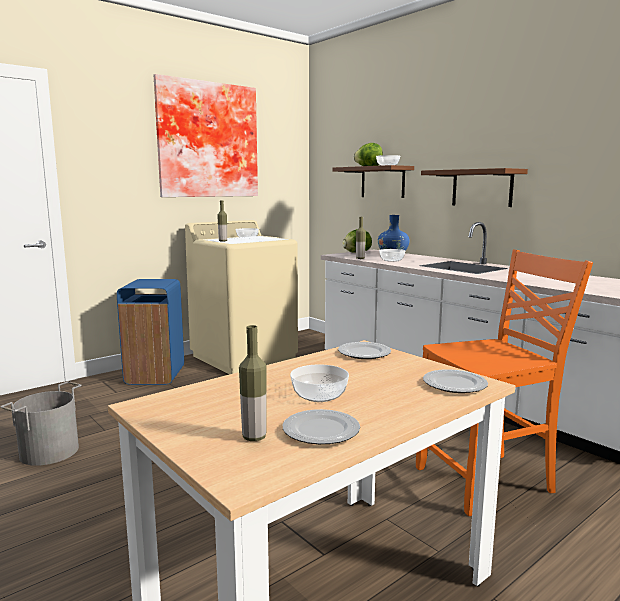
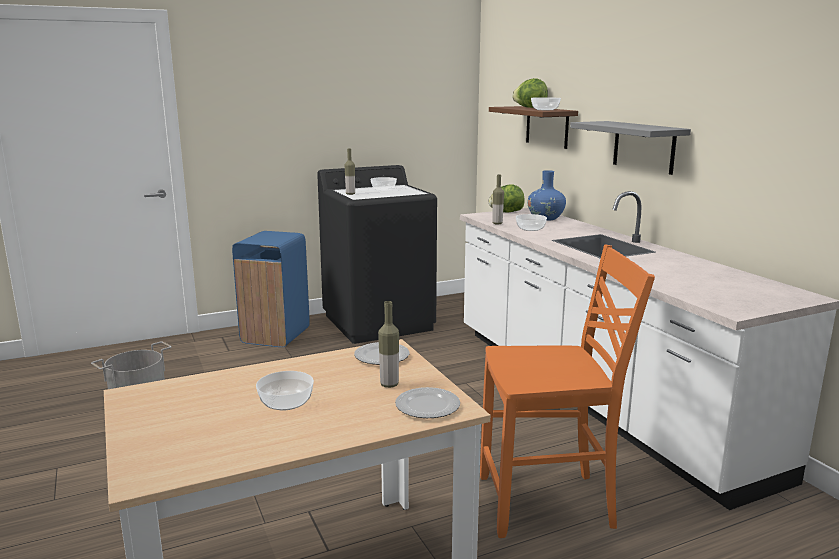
camera: 15 degrees right, 5 degrees up
picture [154,74,258,197] -> none
beige washing machine [185,220,298,374] -> black washing machine [317,165,437,344]
bottle [239,325,267,441] -> bottle moved to [378,301,399,388]
plate [283,409,360,444] -> none
brown shelf [421,168,528,207] -> grey shelf [570,121,691,175]

